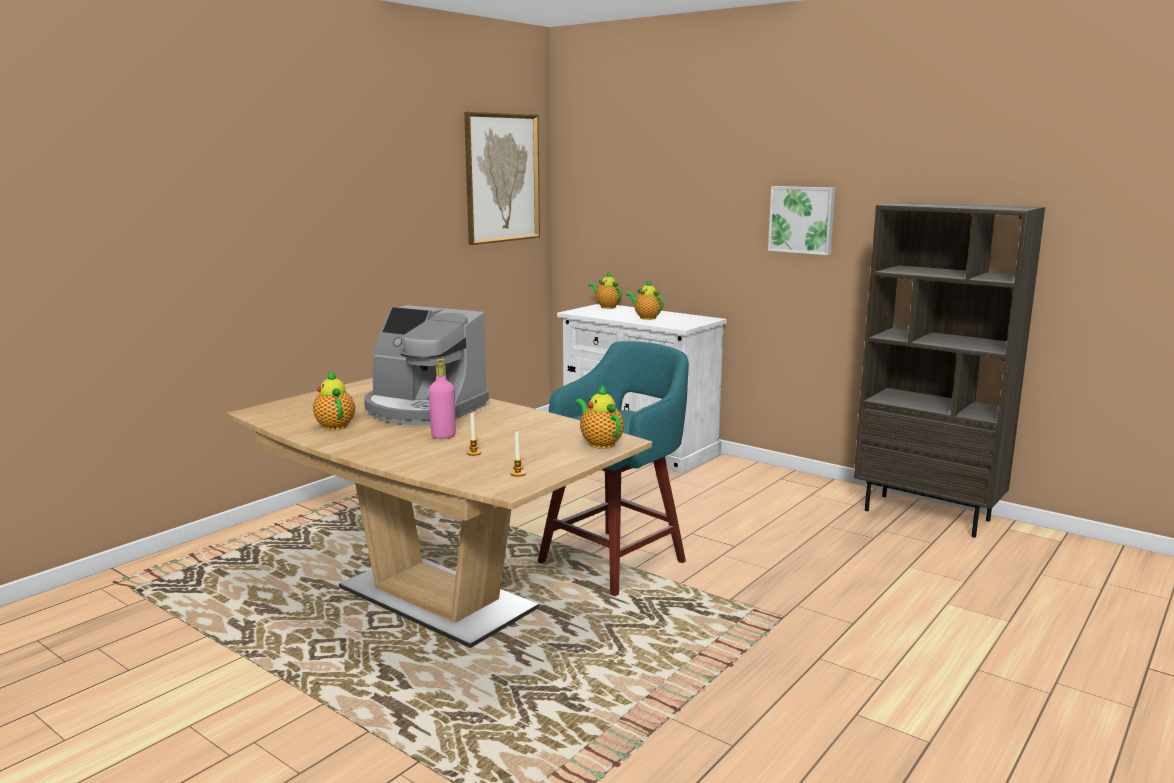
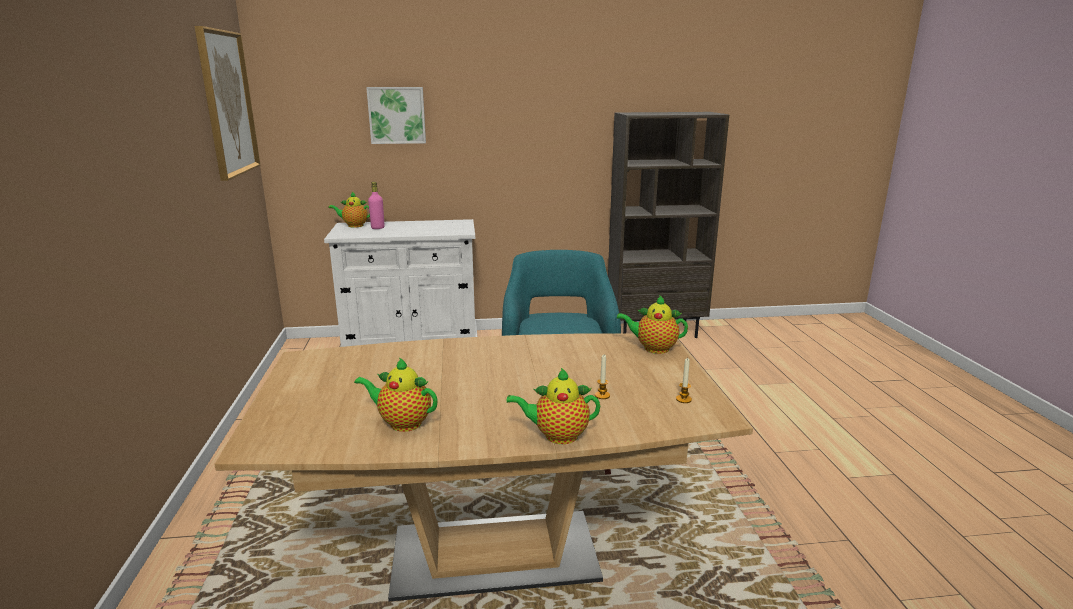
camera: 45 degrees left, 5 degrees up
coffee machine [364,305,489,425] -> none
pink bottle [429,359,456,439] -> pink bottle moved to [368,182,385,229]
teapot [626,280,664,320] -> teapot moved to [506,368,600,444]
picture [768,186,835,255] -> picture moved to [366,87,426,144]

